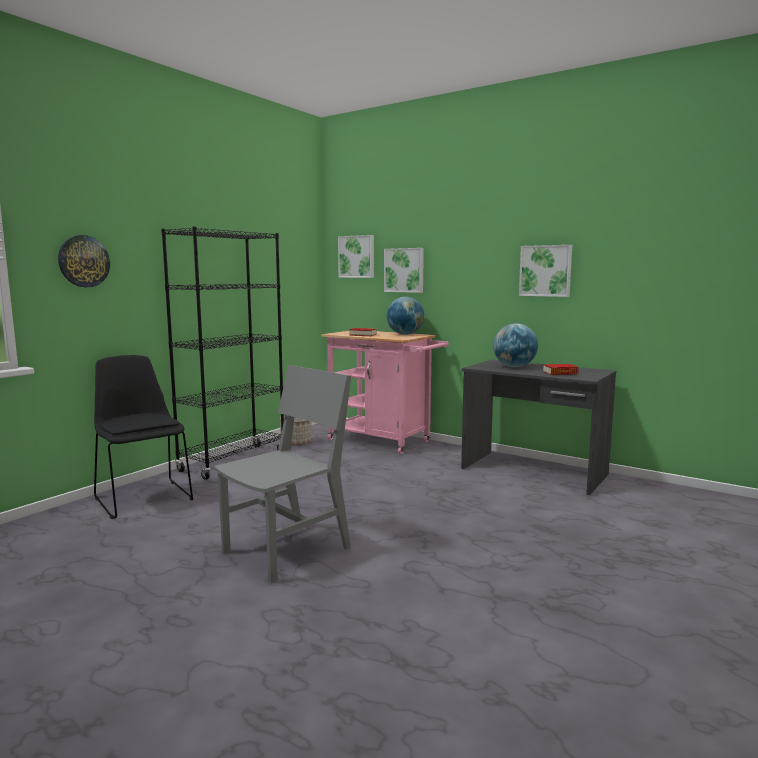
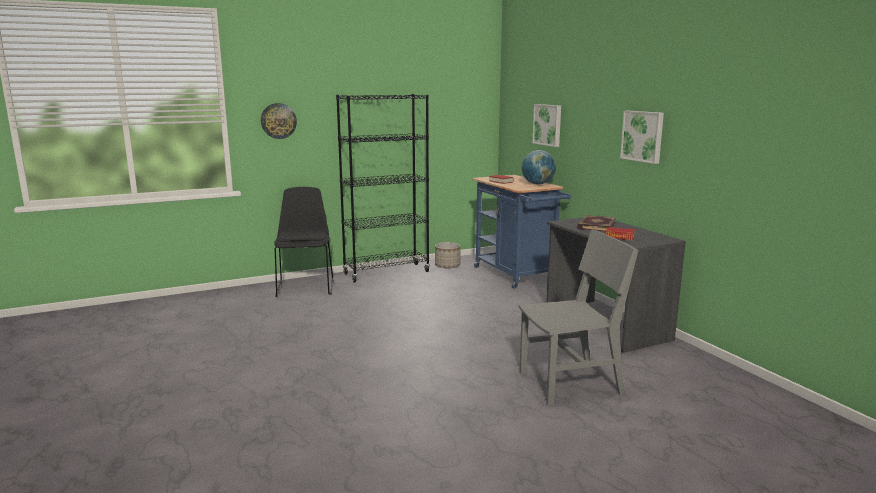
camera: 30 degrees right, 5 degrees up
grey chair [214,365,351,583] -> grey chair moved to [519,230,638,405]
pink cart [321,331,448,454] -> blue cart [472,175,571,289]
picture [338,235,374,278] -> none
globe [493,323,538,367] -> book [577,215,616,232]

